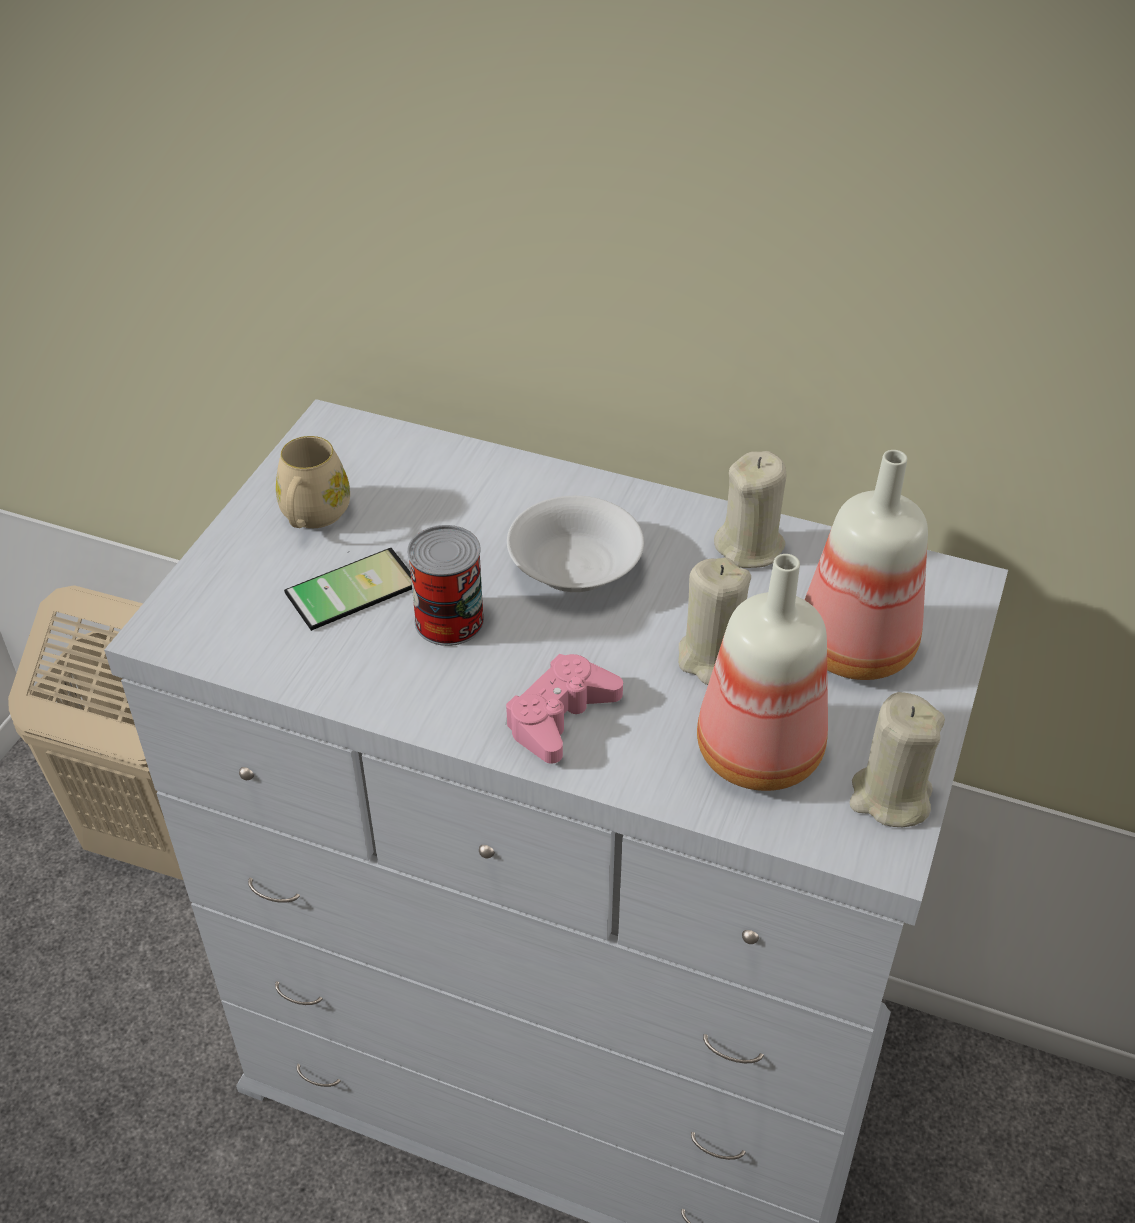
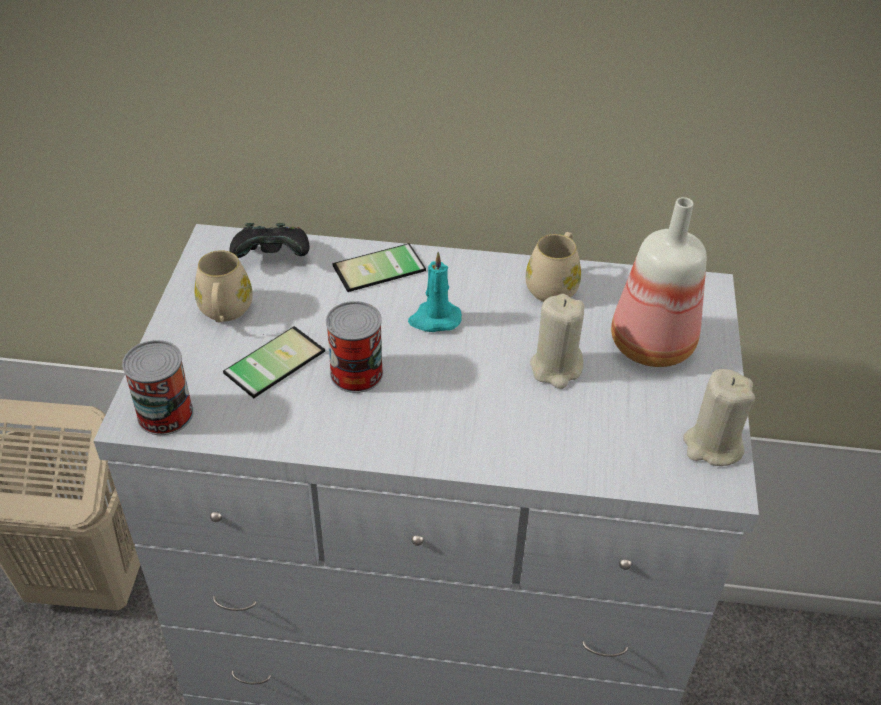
camera: 15 degrees left, 0 degrees up
pink game controller [506,654,623,764] -> none
white bowl [507,496,644,592] -> turquoise candle [408,252,462,332]
bottle [697,554,828,791] -> none
beige candle [714,451,787,568] -> beige mug [526,232,581,302]
none -> can [122,340,194,435]
none -> black game controller [230,223,310,258]
none -> phone [332,243,426,292]

